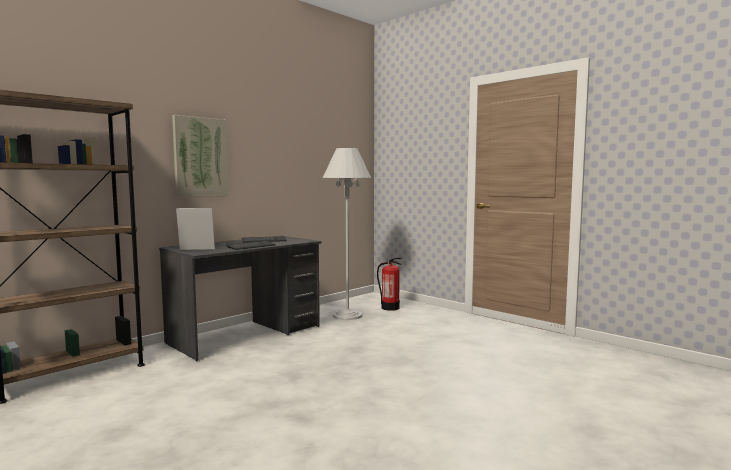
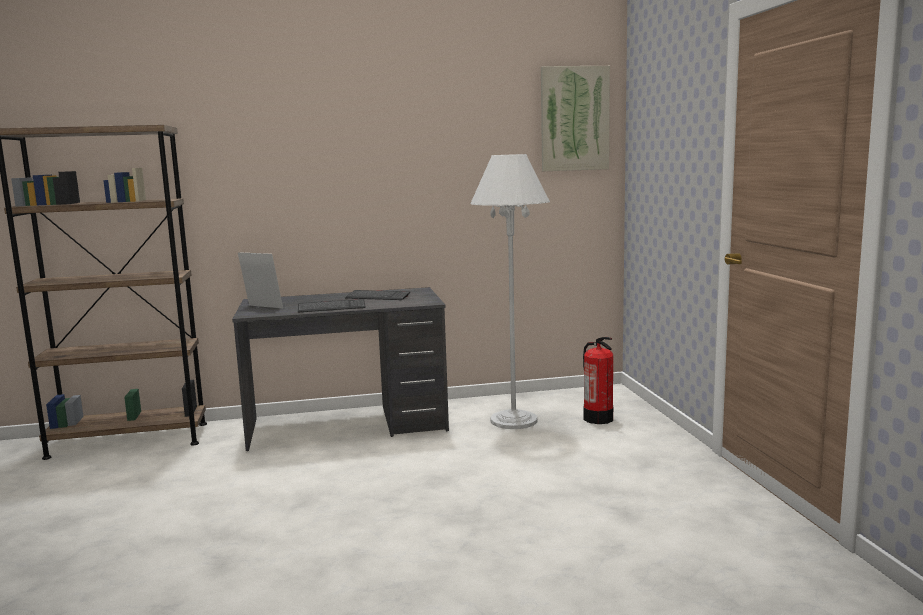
camera: 35 degrees right, 5 degrees up
picture [172,115,228,197] -> picture moved to [541,66,610,171]

